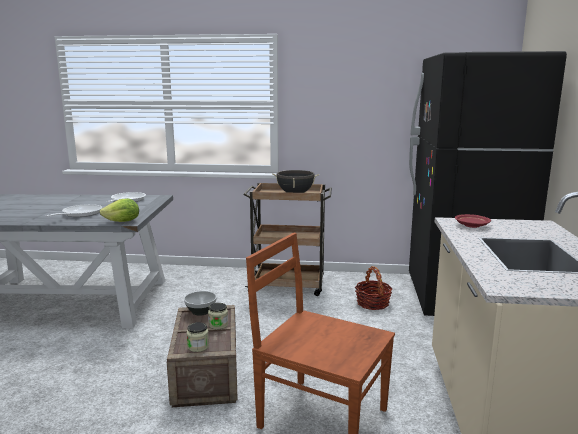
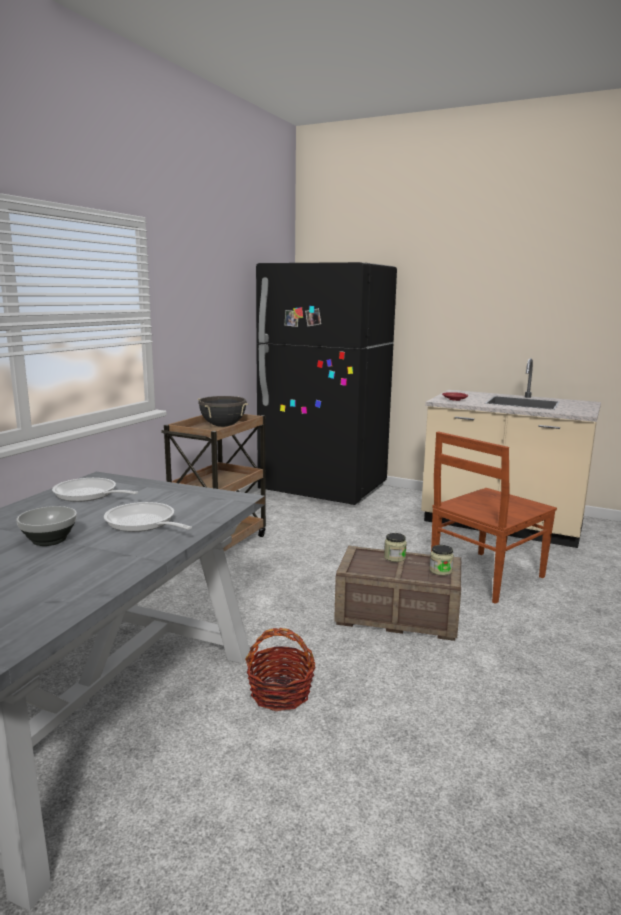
camera: 70 degrees left, 0 degrees up
lettuce [100,198,139,222] -> none
bowl [184,291,217,316] -> bowl moved to [16,506,77,546]
basket [355,266,393,310] -> basket moved to [245,628,316,711]

